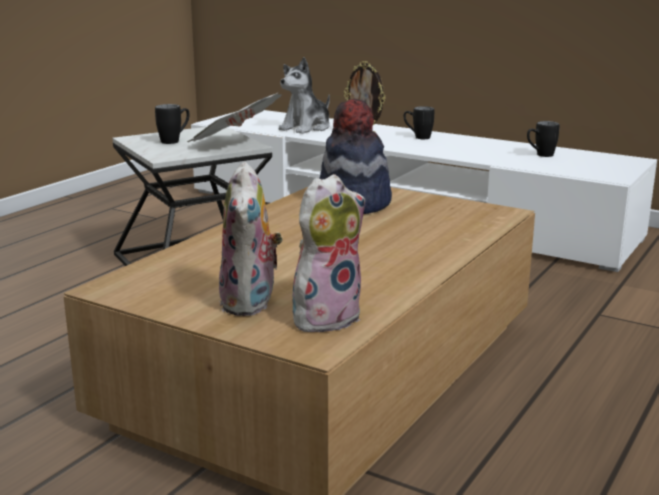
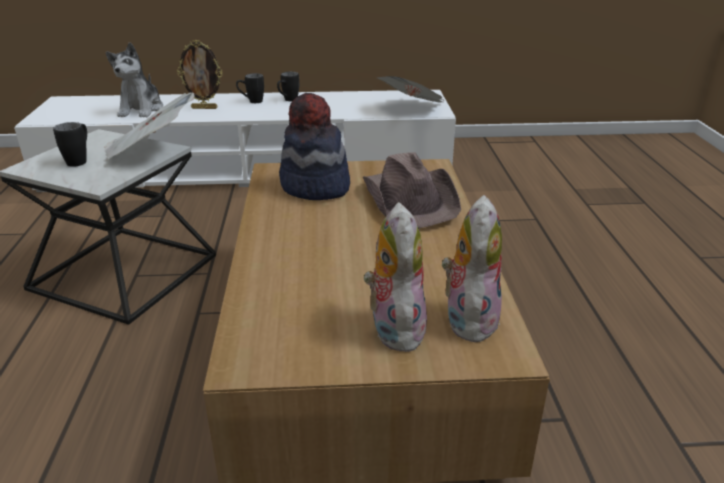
camera: 35 degrees left, 10 degrees up
plush toy [219,161,283,316] -> plush toy turned 150 degrees counterclockwise [364,202,428,352]
black mug [527,121,560,157] -> black mug moved to [277,72,299,101]
none -> brown hat [363,152,461,228]
none -> newspaper [377,76,445,102]

